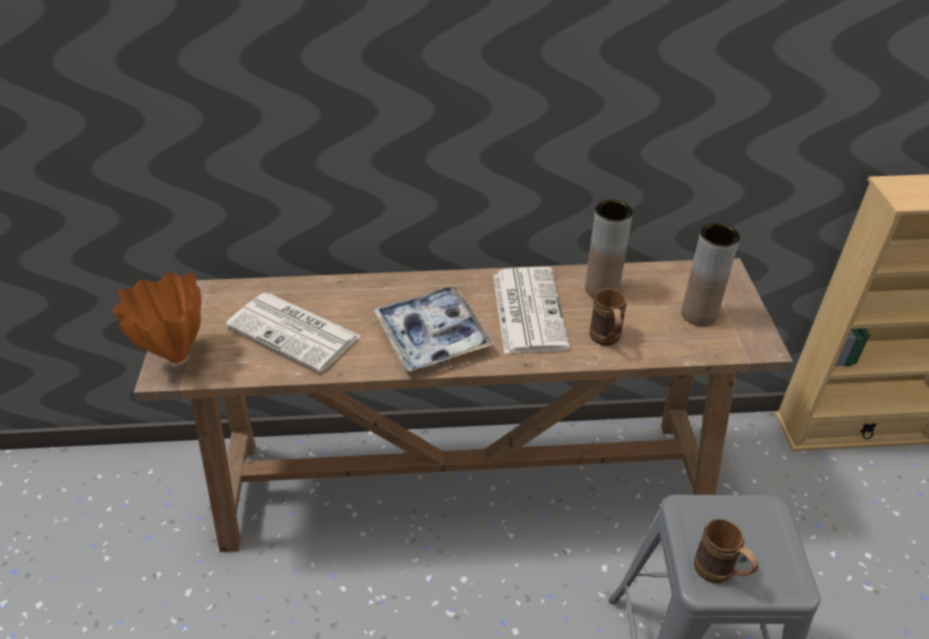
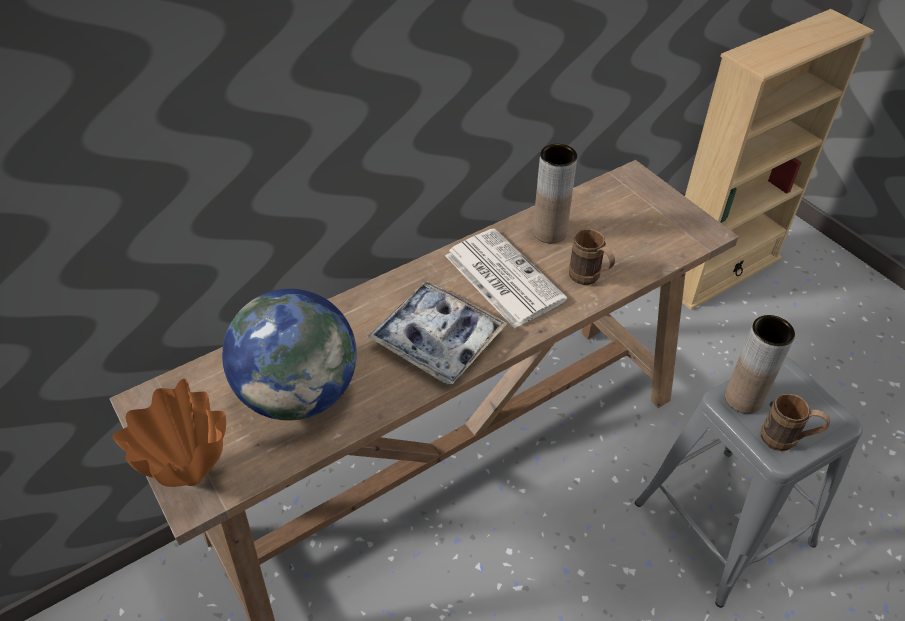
camera: 30 degrees left, 5 degrees up
newspaper [226,293,361,372] -> globe [222,289,357,421]
brown vase [681,223,740,326] -> brown vase moved to [725,315,795,414]

